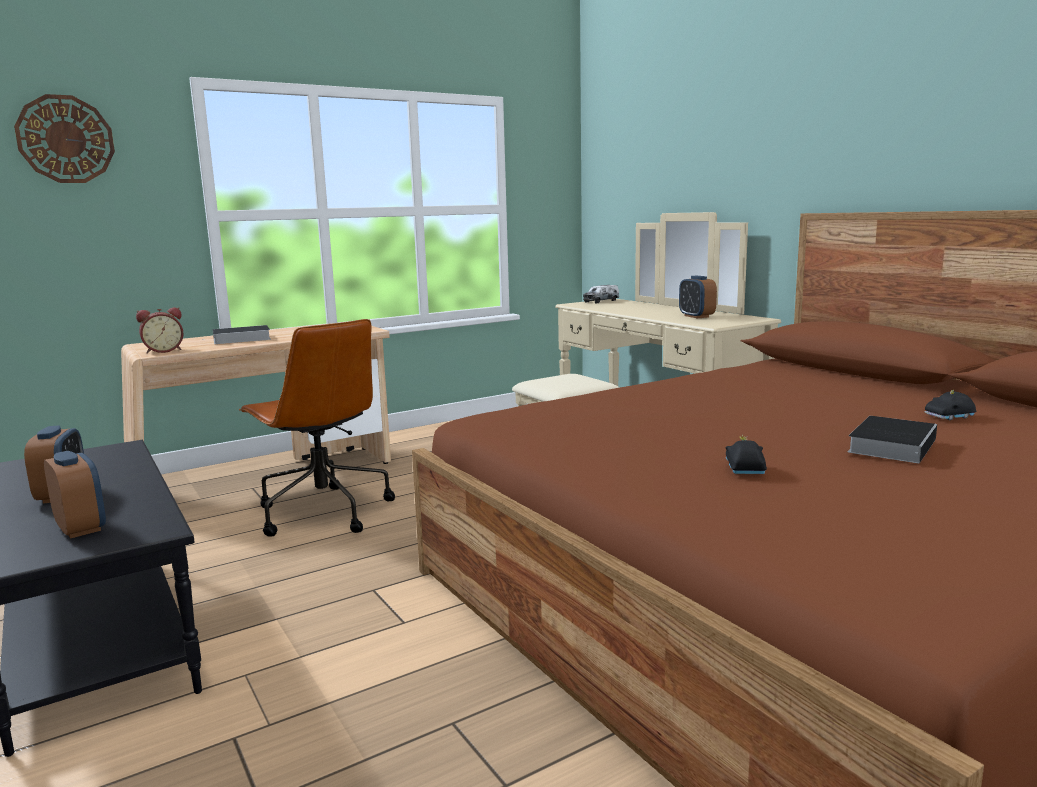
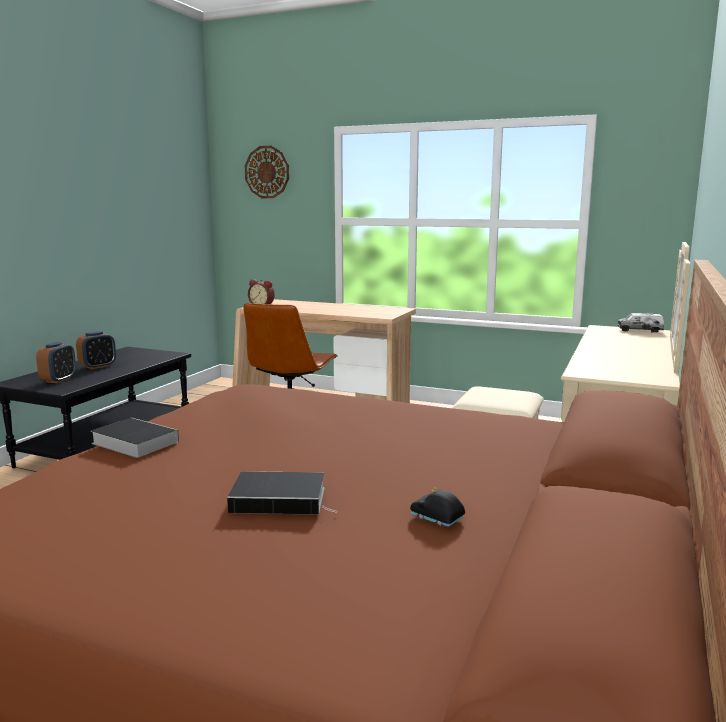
camera: 55 degrees right, 0 degrees up
book [203,325,271,344] -> book moved to [91,418,179,458]
alarm clock [679,276,717,318] -> none
black toy car [726,435,767,474] -> none

